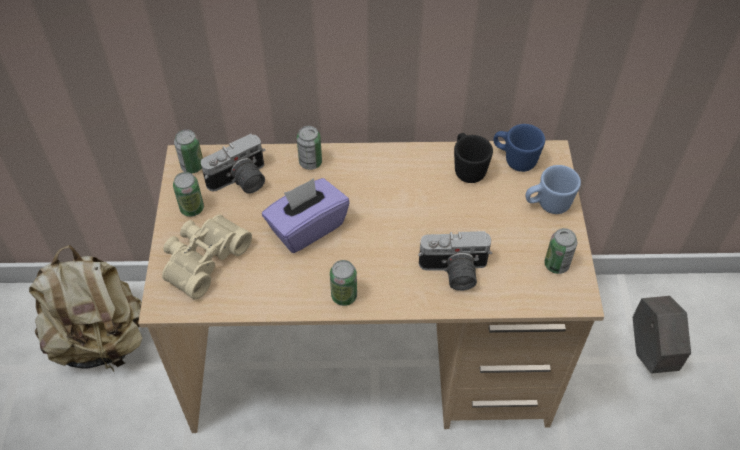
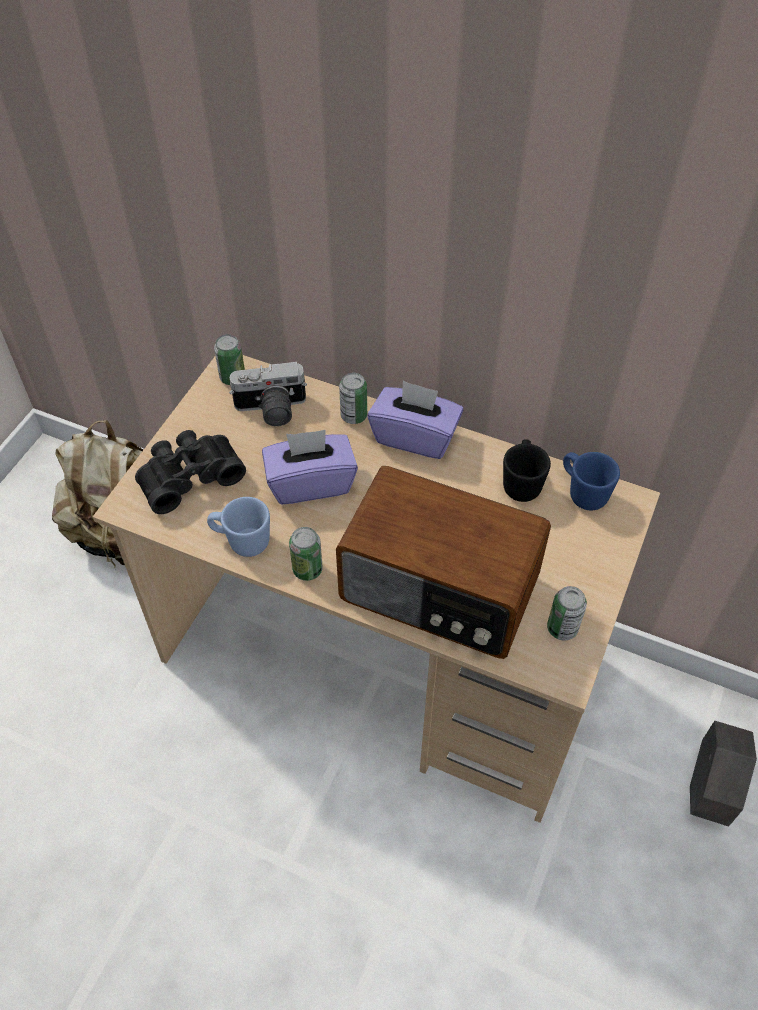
camera: 25 degrees right, 0 degrees up
beige binoculars [162,214,252,300] -> black binoculars [135,430,246,514]
can [173,172,204,217] -> none
camera [418,231,492,291] -> radio [336,466,551,659]
blue mug [526,165,581,214] -> blue mug moved to [207,497,270,557]
none -> purple tissue box [368,380,463,459]

